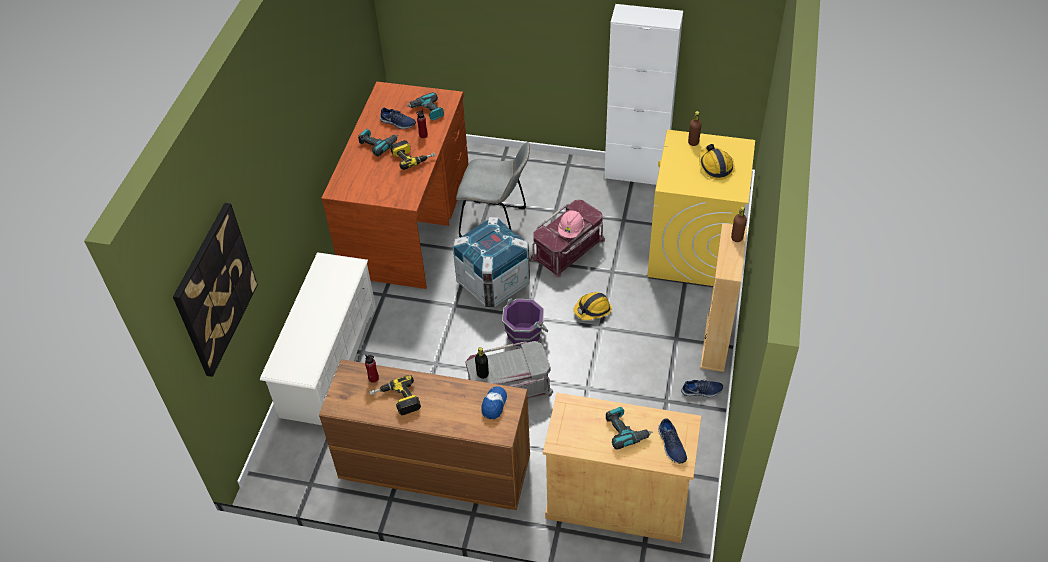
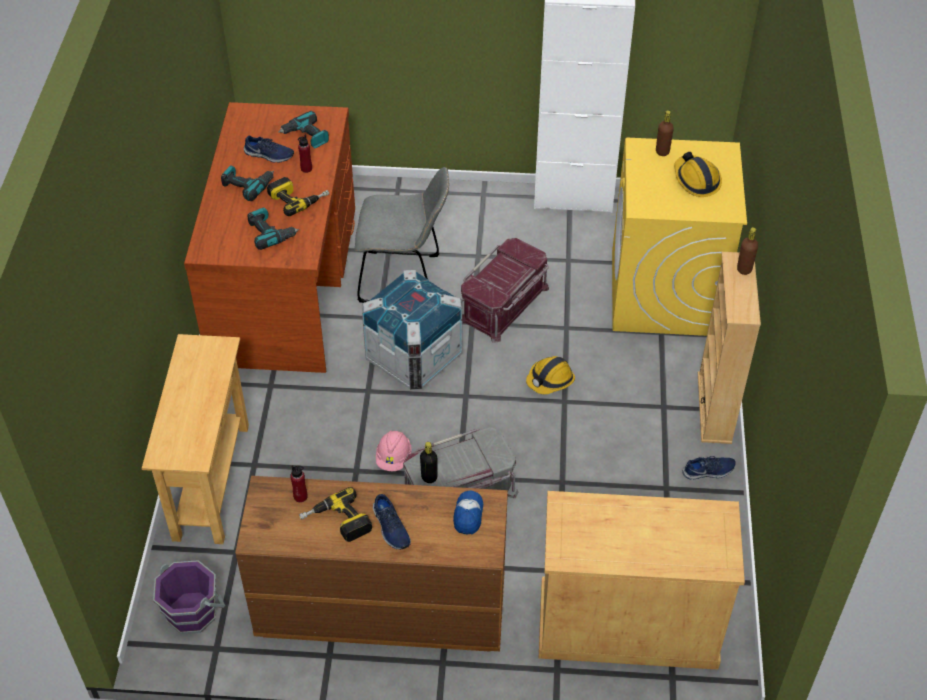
camera: 10 degrees left, 0 degrees up
picture [173,203,258,377] -> none
white shoe rack [260,252,376,425] -> beige console table [142,334,249,544]
purple bucket [502,299,549,348] -> purple bucket moved to [153,560,225,634]
pink hard hat [558,210,584,238] -> pink hard hat moved to [376,431,412,471]
power drill [606,407,652,450] -> power drill moved to [247,208,299,250]
blue shoe [658,419,687,464] -> blue shoe moved to [373,494,411,550]

